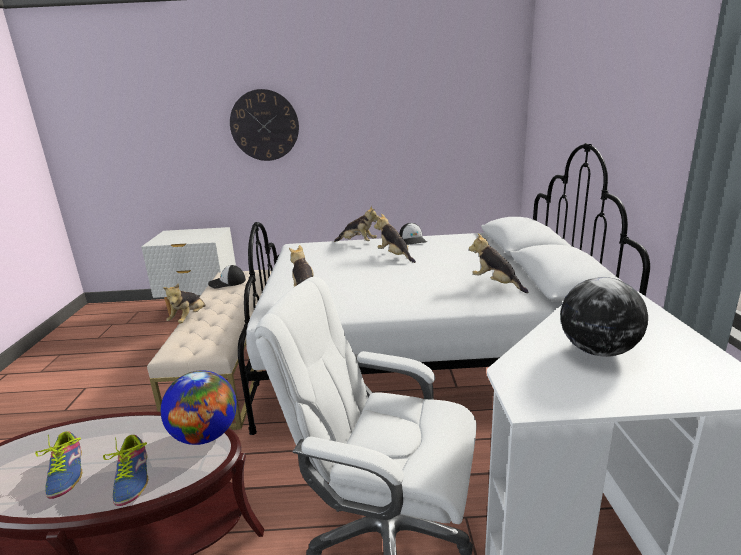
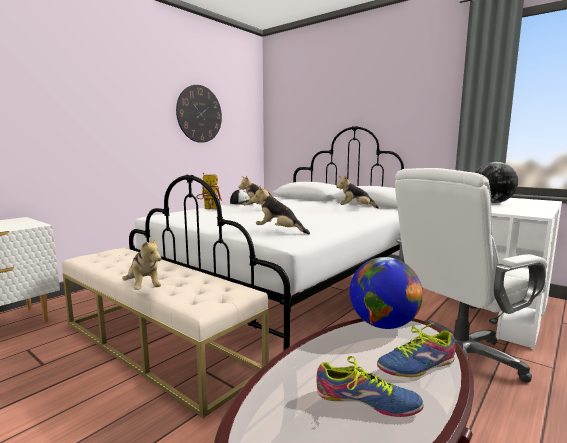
camera: 50 degrees left, 10 degrees down
shoe [103,435,148,506] -> shoe turned 135 degrees clockwise [377,322,455,377]
cap [208,265,246,288] -> none
wall clock [230,89,299,161] -> wall clock moved to [176,85,222,143]
plush toy [334,206,379,242] -> toy robot [196,173,222,209]

